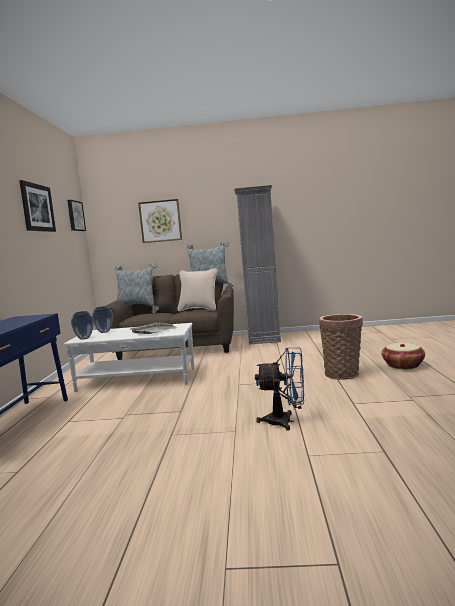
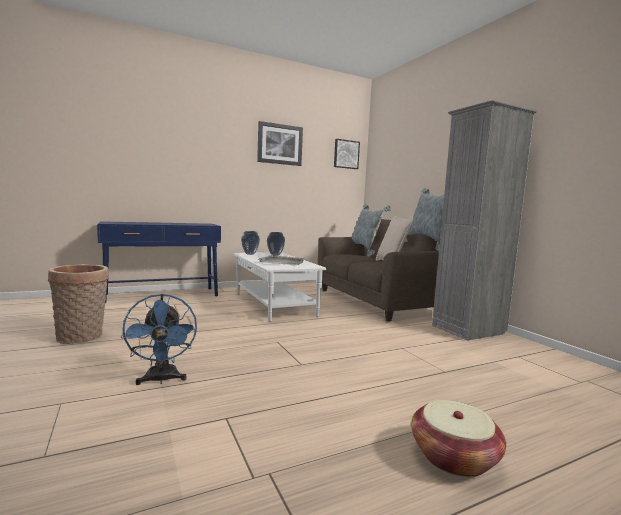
camera: 60 degrees right, 0 degrees up
picture [138,199,182,243] -> none
basket [319,314,363,380] -> basket moved to [48,264,109,344]

